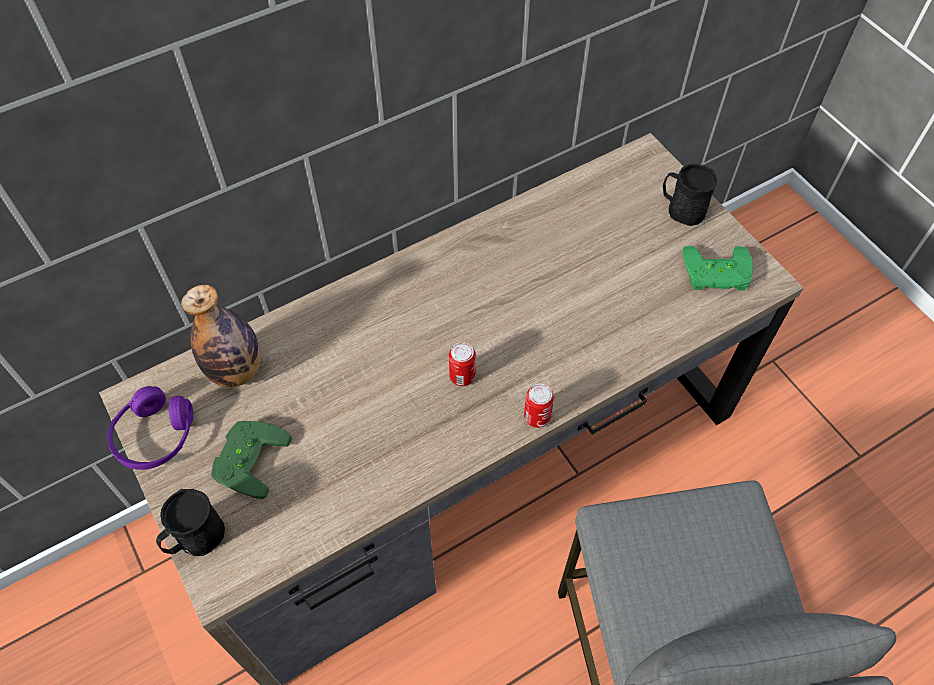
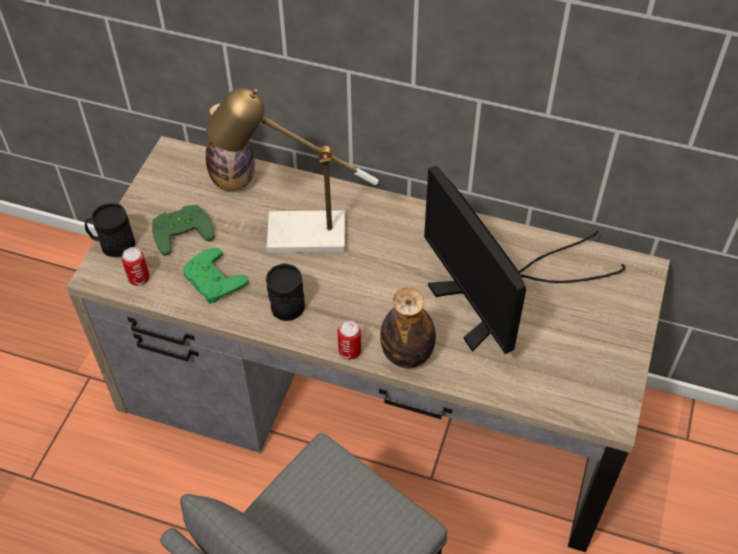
camera: 50 degrees right, 5 degrees down
purple headphones [107,386,194,470] -> none
can [449,342,476,386] -> can moved to [122,247,150,286]
black mug [663,164,717,226] -> black mug moved to [266,263,305,321]
green game controller [683,246,753,291] -> green game controller moved to [183,248,249,304]
none -> table lamp [206,88,378,253]
none -> bottle [380,287,436,368]
none -> monitor [424,166,626,354]

